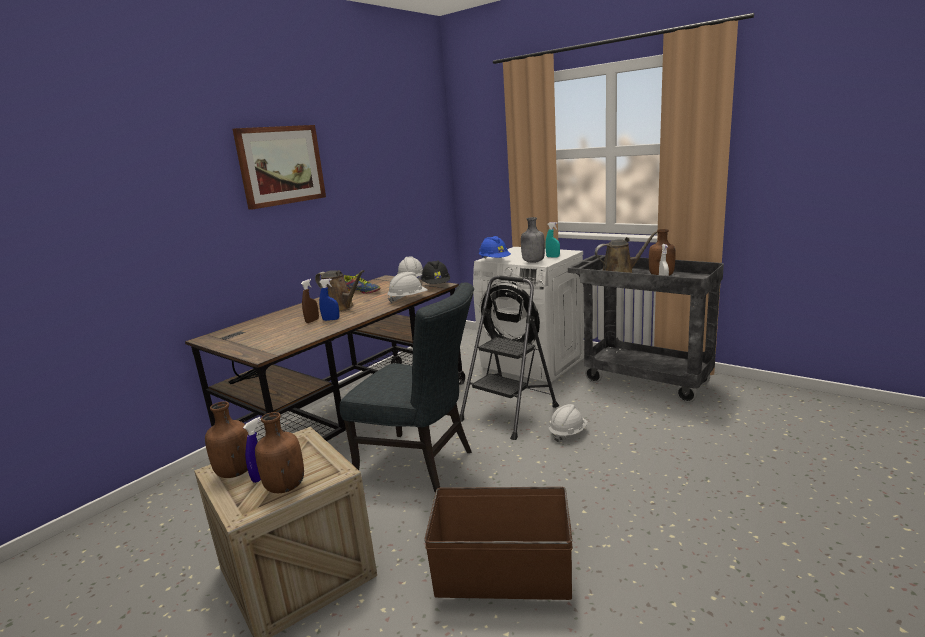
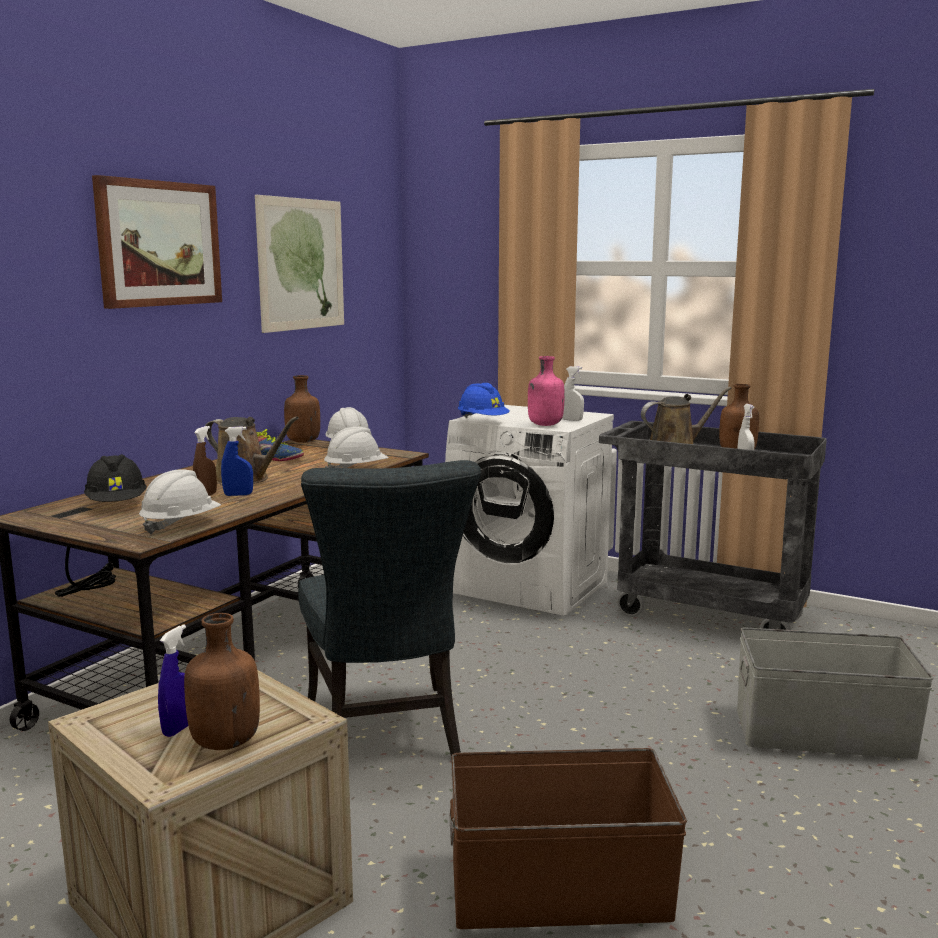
camera: 10 degrees left, 5 degrees down
brown bottle [205,401,249,478] -> brown bottle moved to [284,375,320,443]
grey chair [339,282,474,492] -> grey chair turned 60 degrees clockwise [298,460,481,755]
black hard hat [421,260,450,284] -> black hard hat moved to [84,454,147,502]
black step ladder [459,275,559,440] -> none
grey bottle [521,217,545,263] -> pink bottle [528,356,565,426]
turquoise spray bottle [545,222,560,258] -> white spray bottle [562,366,584,421]
white hard hat [549,404,588,442] -> white hard hat moved to [139,469,221,535]
none -> picture [255,195,344,333]
none -> grey storage box [737,628,934,759]

